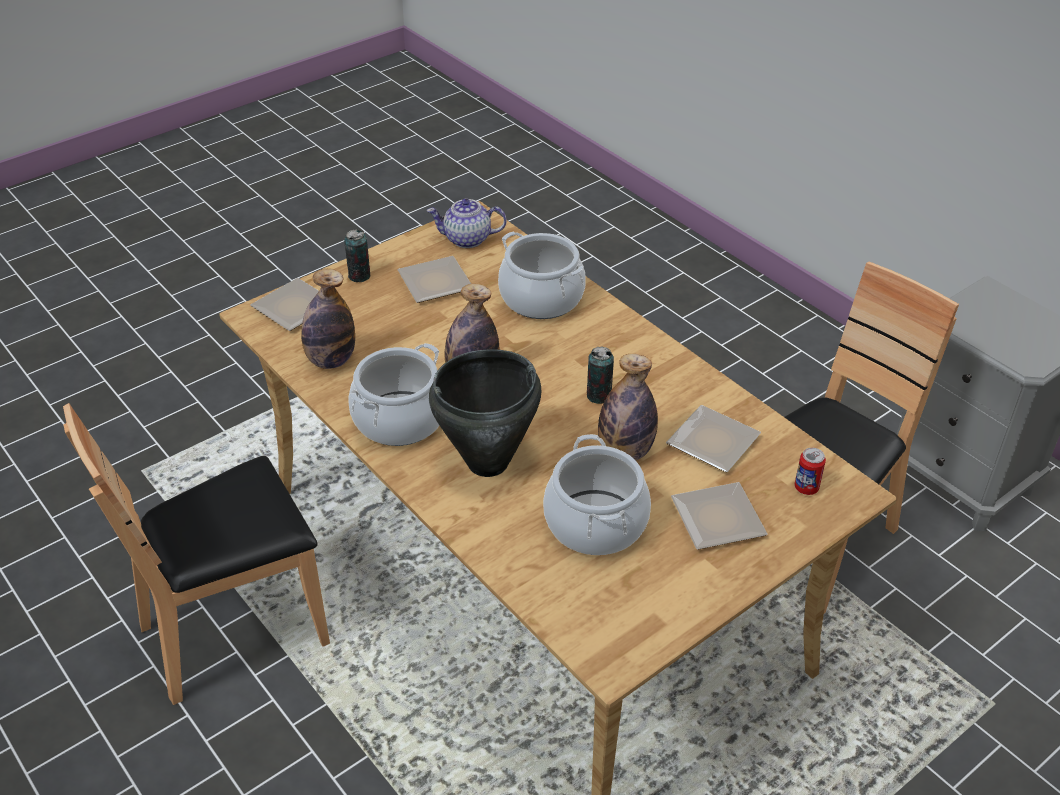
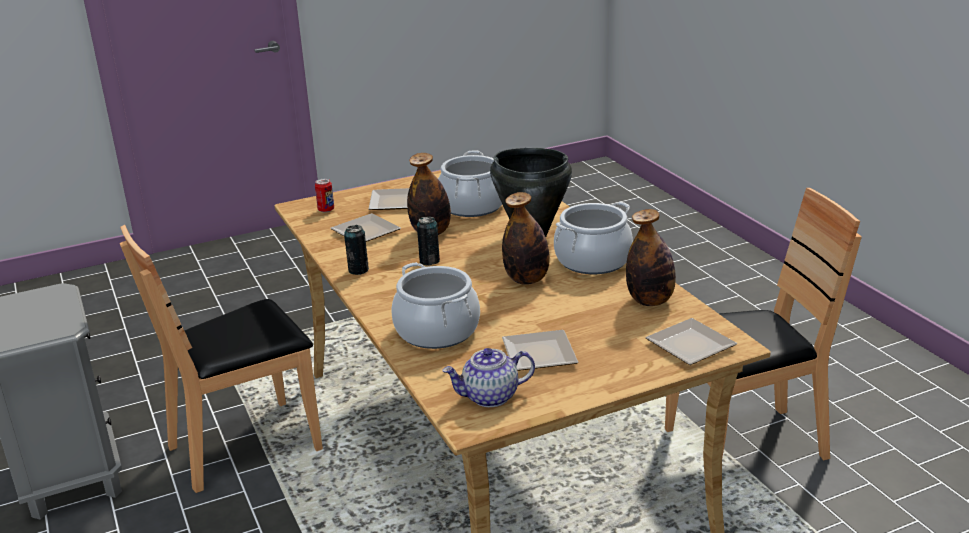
camera: 165 degrees left, 15 degrees down
can [344,230,370,282] -> can moved to [344,225,369,275]
teapot [427,199,507,248] -> teapot turned 150 degrees clockwise [442,348,535,407]

